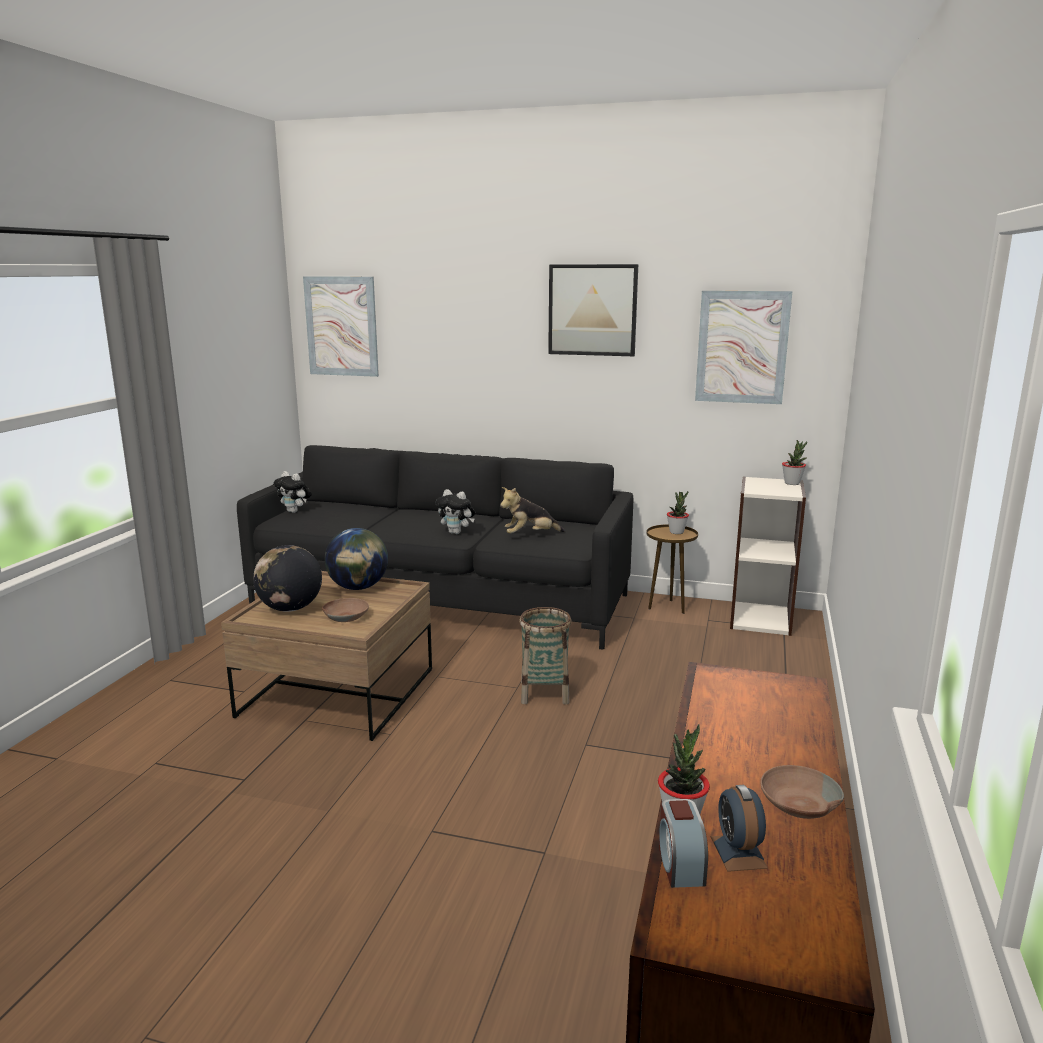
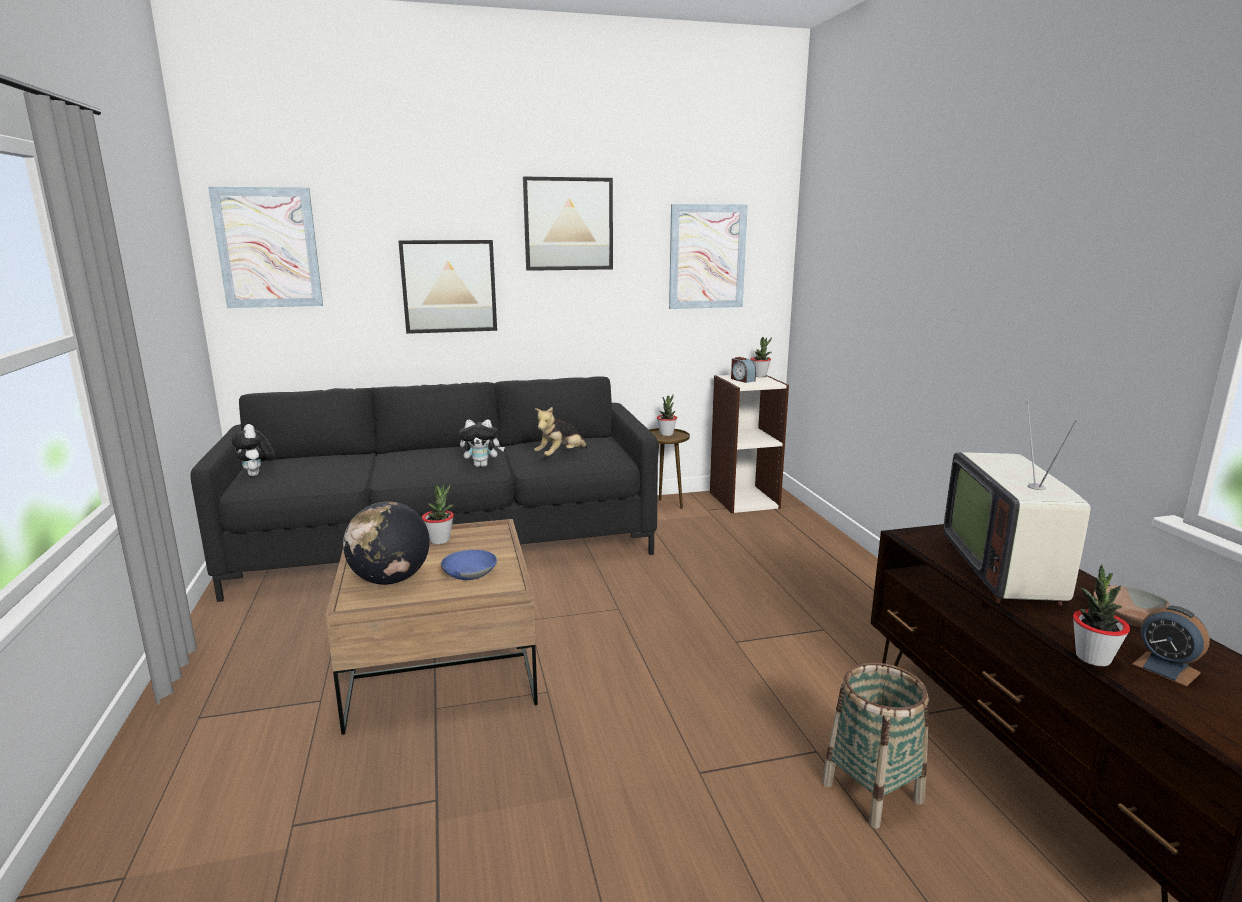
camera: 30 degrees left, 0 degrees up
plush toy [273,471,312,513] -> plush toy turned 60 degrees clockwise [232,424,275,476]
brown bowl [322,598,369,622] -> blue bowl [441,550,497,580]
globe [325,528,388,590] -> potted plant [422,484,454,544]
basket [519,607,572,704] -> basket moved to [822,662,929,829]
alarm clock [659,799,708,888] -> alarm clock moved to [731,357,756,383]
none -> picture [398,240,497,334]
none -> television [943,401,1091,606]

